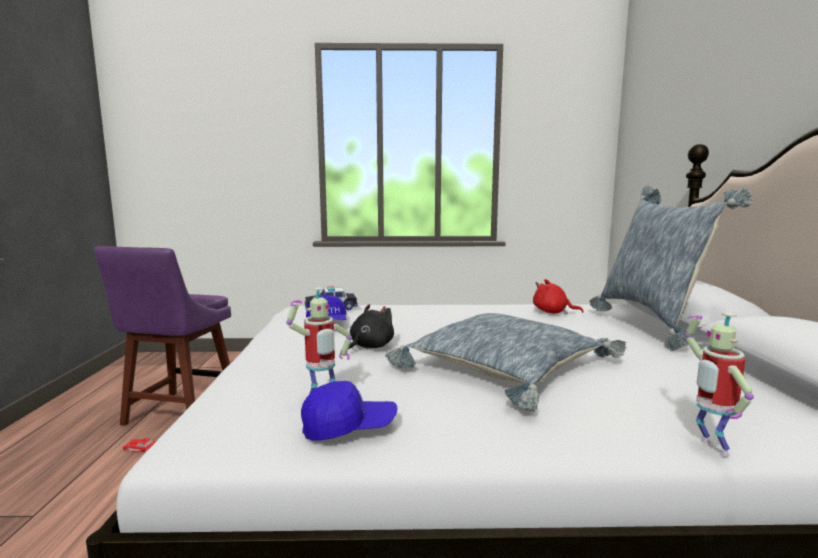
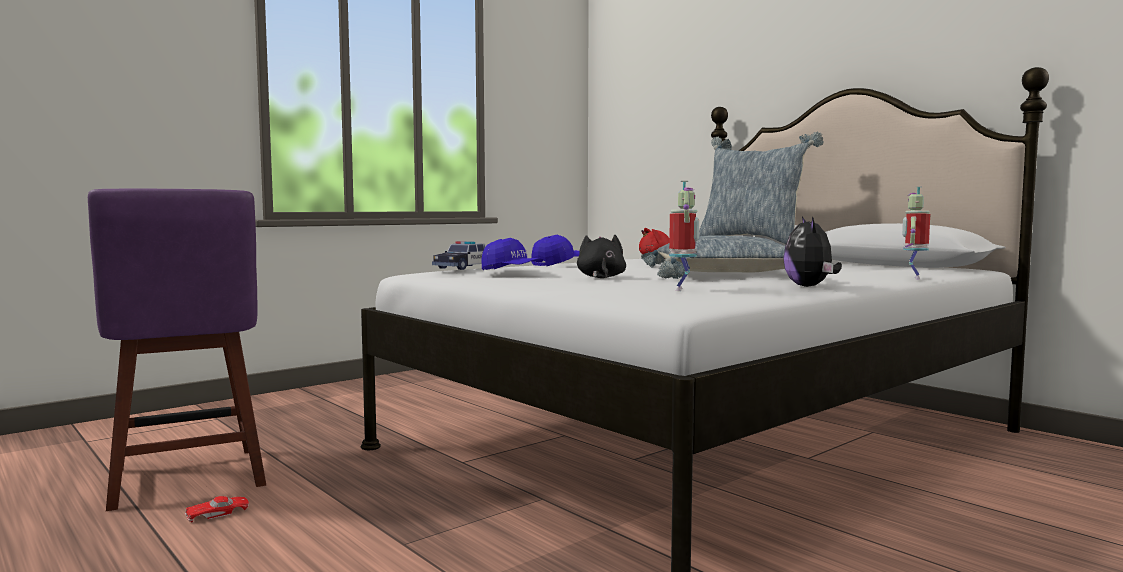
camera: 40 degrees left, 5 degrees down
blue cap [301,381,397,441] -> blue cap moved to [532,235,580,266]
toy robot [685,313,754,456] -> toy robot turned 75 degrees clockwise [902,186,930,279]
none -> plush toy [783,217,842,287]

